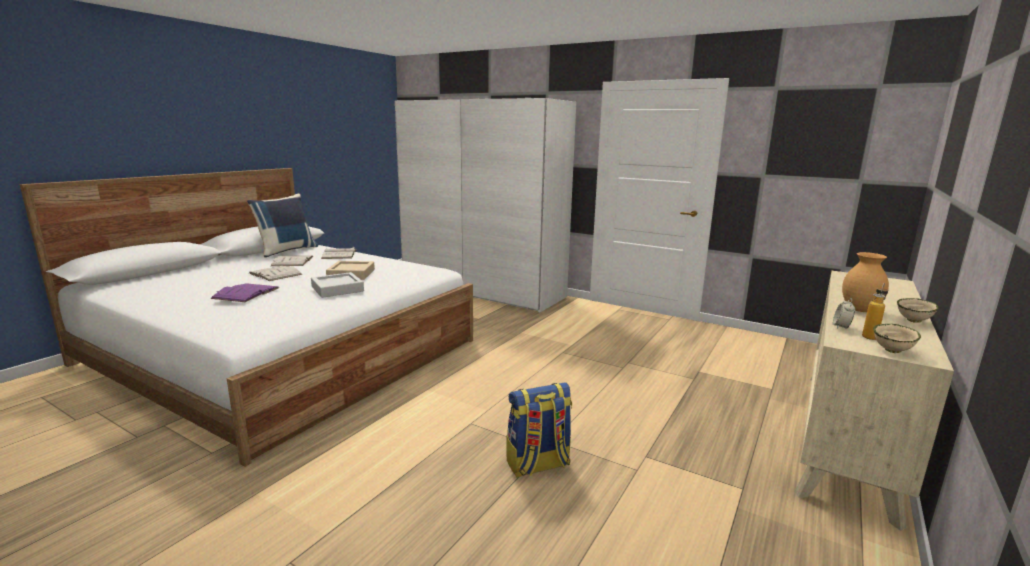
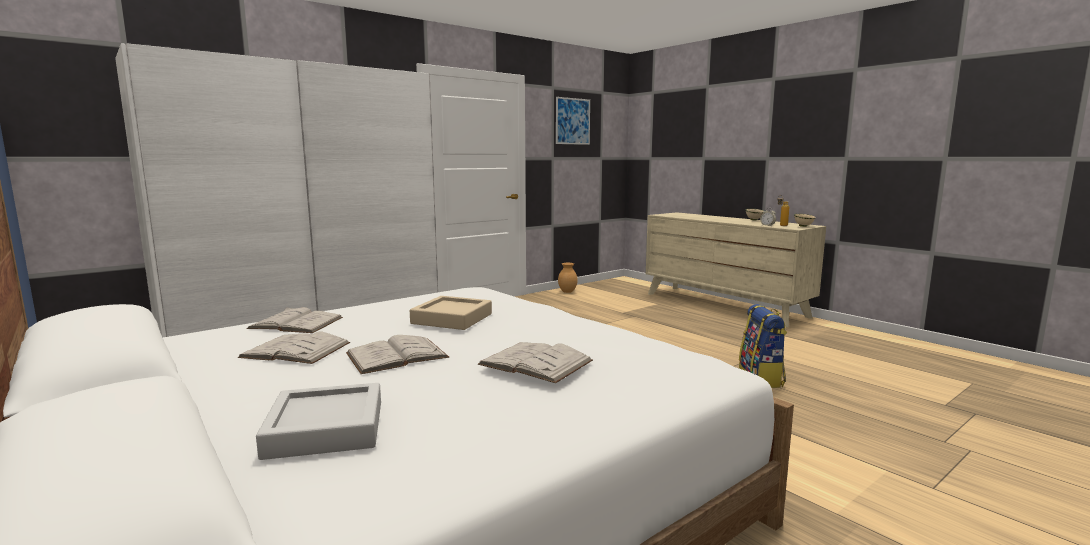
camera: 70 degrees left, 5 degrees down
purple book [210,283,279,302] -> white book [478,342,593,383]
blue pillow [247,194,318,258] -> none
grey tray [311,272,364,298] -> grey tray moved to [256,383,381,460]
brown vase [842,252,889,312] -> brown vase moved to [558,263,578,293]
none -> picture [556,97,590,145]

